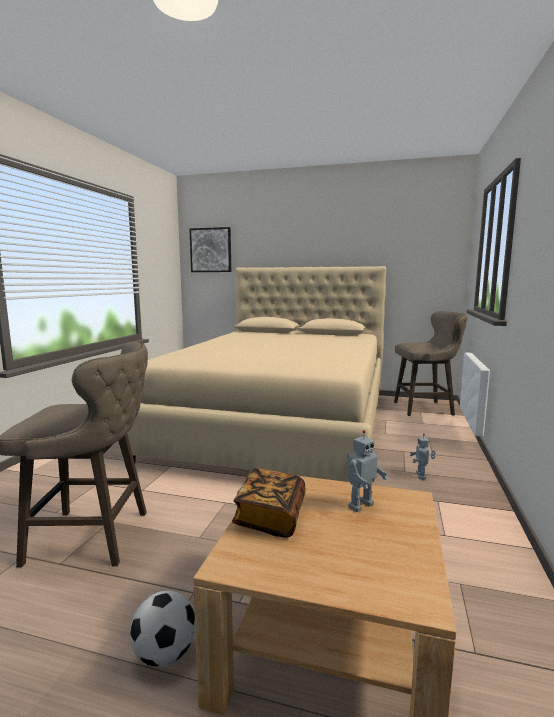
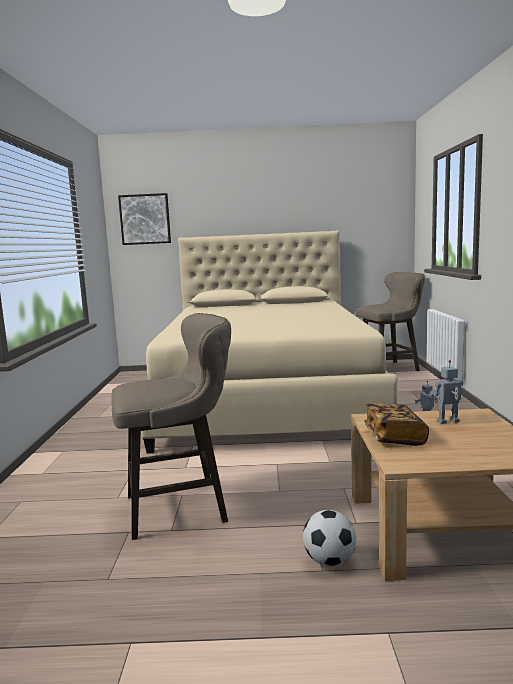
camera: 15 degrees left, 0 degrees up
toy robot [346,430,388,512] -> toy robot turned 135 degrees counterclockwise [430,360,463,424]

